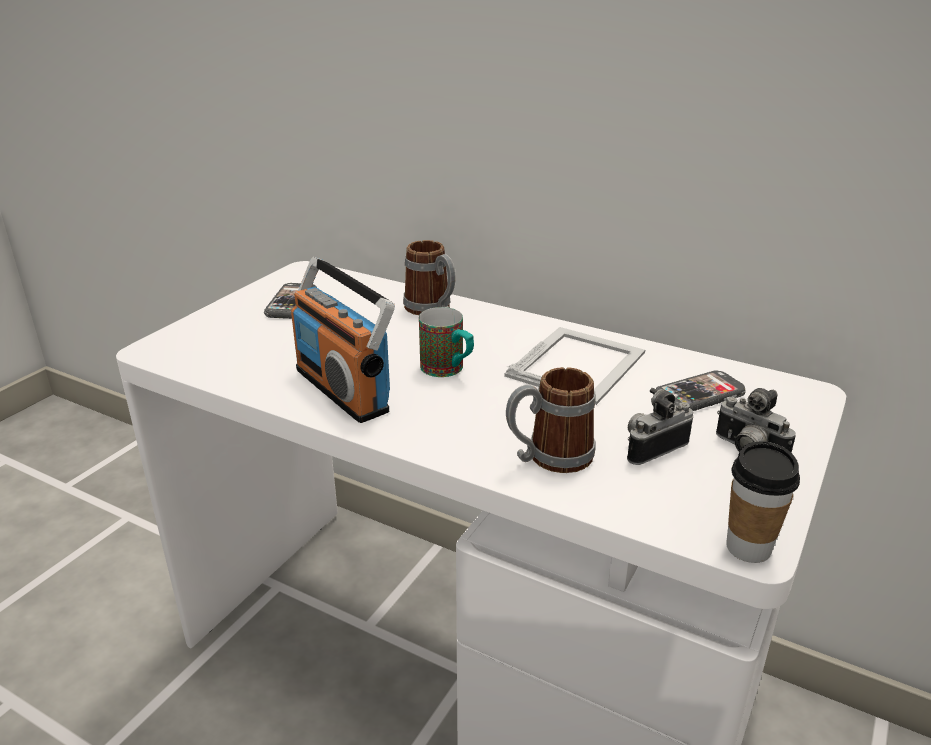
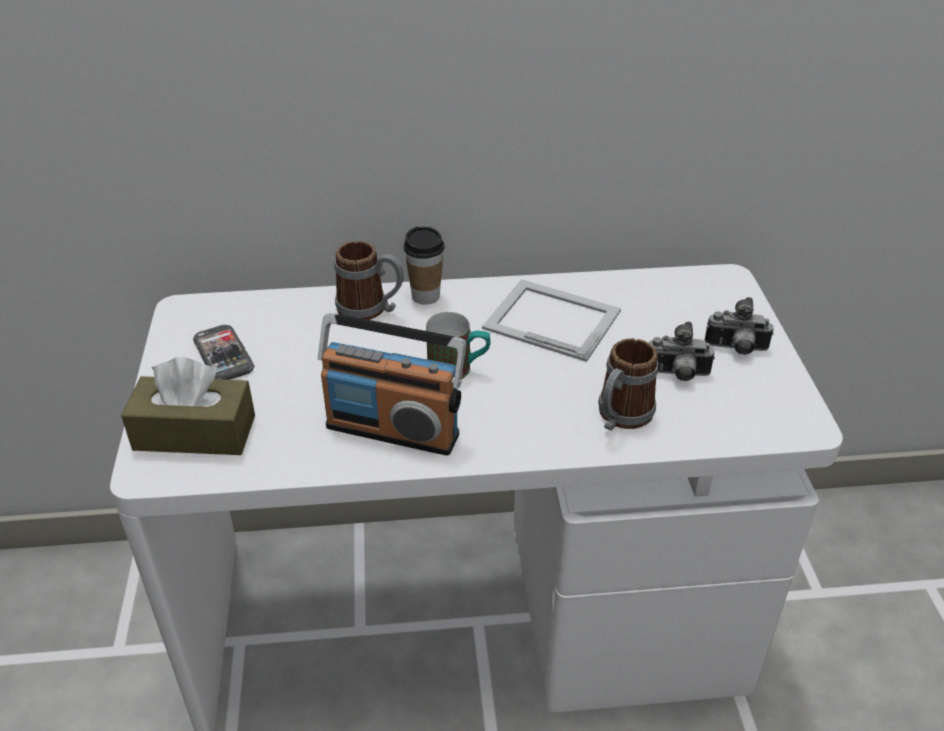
camera: 35 degrees left, 10 degrees up
picture frame [504,327,645,405] -> picture frame turned 60 degrees counterclockwise [482,279,621,362]
camera [627,388,693,465] -> camera turned 105 degrees counterclockwise [649,321,715,381]
phone [656,370,746,411] -> none
cup [726,441,800,563] -> cup moved to [403,226,445,305]
none -> brown tissue box [121,357,255,455]

